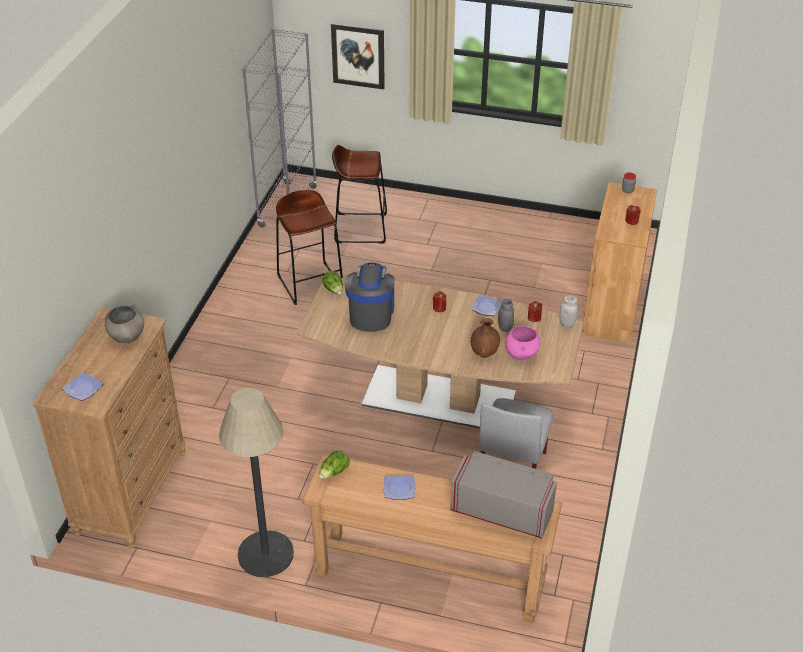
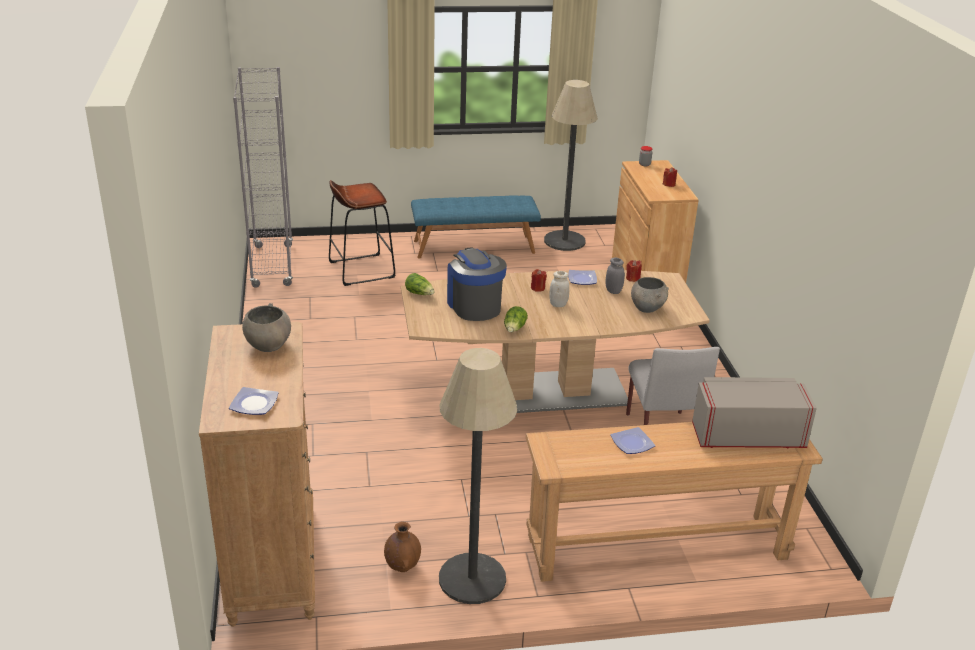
camera: 25 degrees left, 10 degrees down
brown stool [276,190,343,305] -> none
lettuce [319,450,350,479] -> lettuce moved to [504,306,528,332]
picture [331,23,385,89] -> none
brown vase [471,318,500,358] -> brown vase moved to [384,522,421,572]
pink bowl [505,326,541,360] -> grey bowl [631,277,669,313]
white jar [560,295,578,327] -> white jar moved to [550,271,569,307]
none -> blue bench [411,195,541,259]
none -> floor lamp [544,80,598,251]

